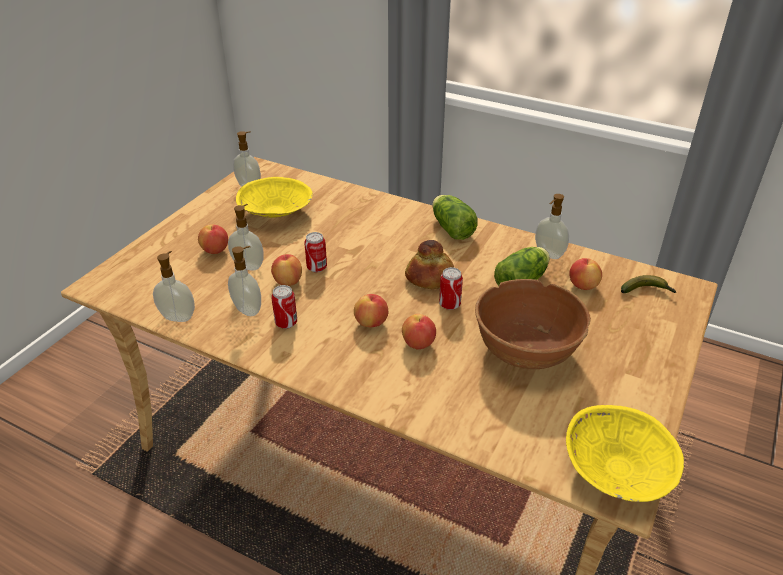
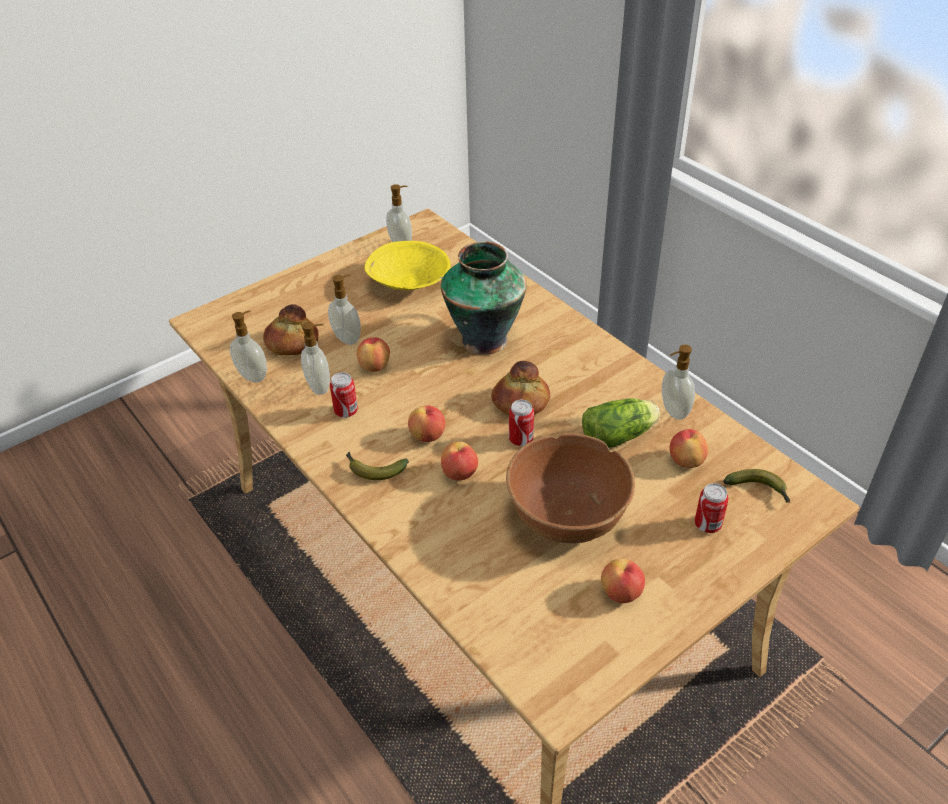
camera: 25 degrees right, 5 degrees up
apple [198,225,228,254] -> apple moved to [601,559,645,603]
can [304,232,327,272] -> can moved to [695,483,729,533]
lettuce [432,195,478,240] -> none
yellow bowl [566,405,684,502] -> none
none -> bread [263,304,319,355]
none -> banana [346,452,409,480]
none -> vase [441,241,527,355]

